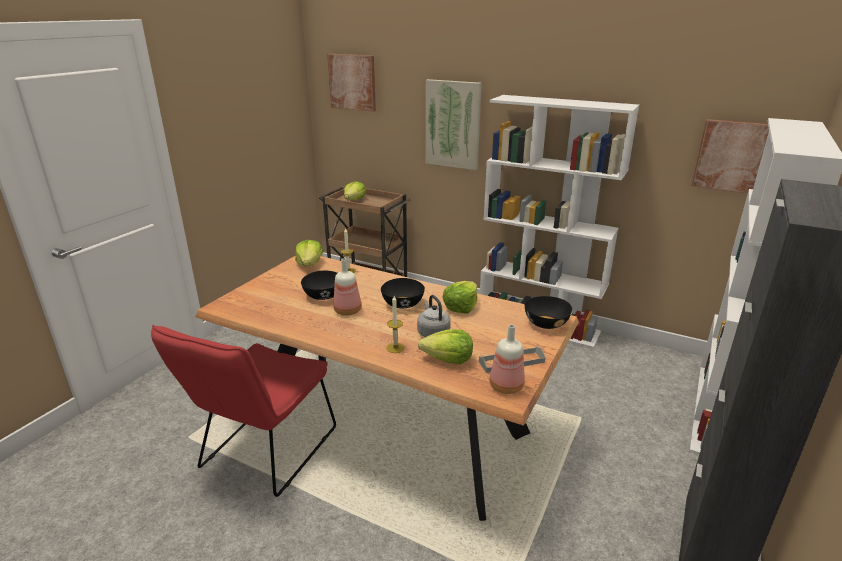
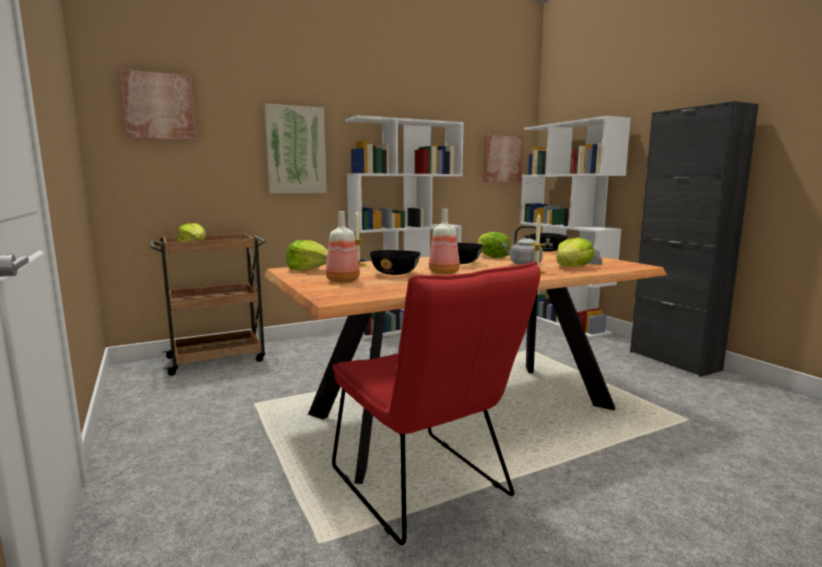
camera: 55 degrees left, 15 degrees down
bottle [489,324,525,394] -> bottle moved to [326,211,360,283]

